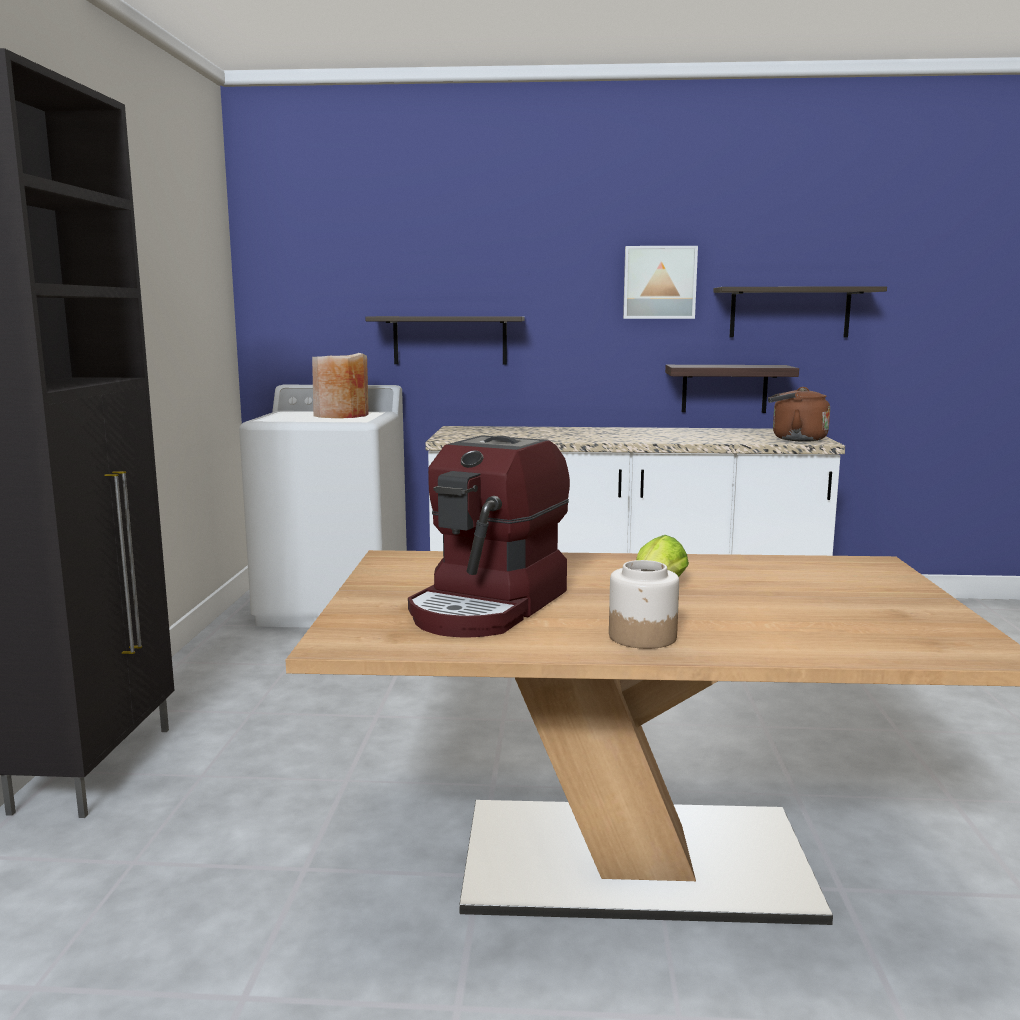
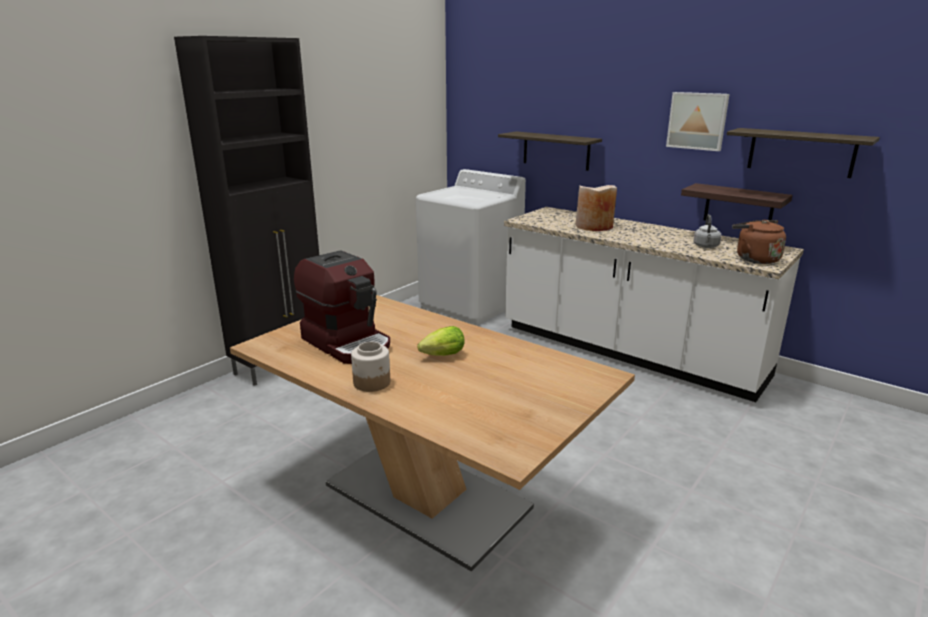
camera: 35 degrees right, 10 degrees up
beige vase [312,353,369,418] -> beige vase moved to [575,185,617,231]
coffee machine [408,435,570,638] -> coffee machine turned 105 degrees counterclockwise [294,250,390,364]
none -> grey kettle [693,214,721,248]

